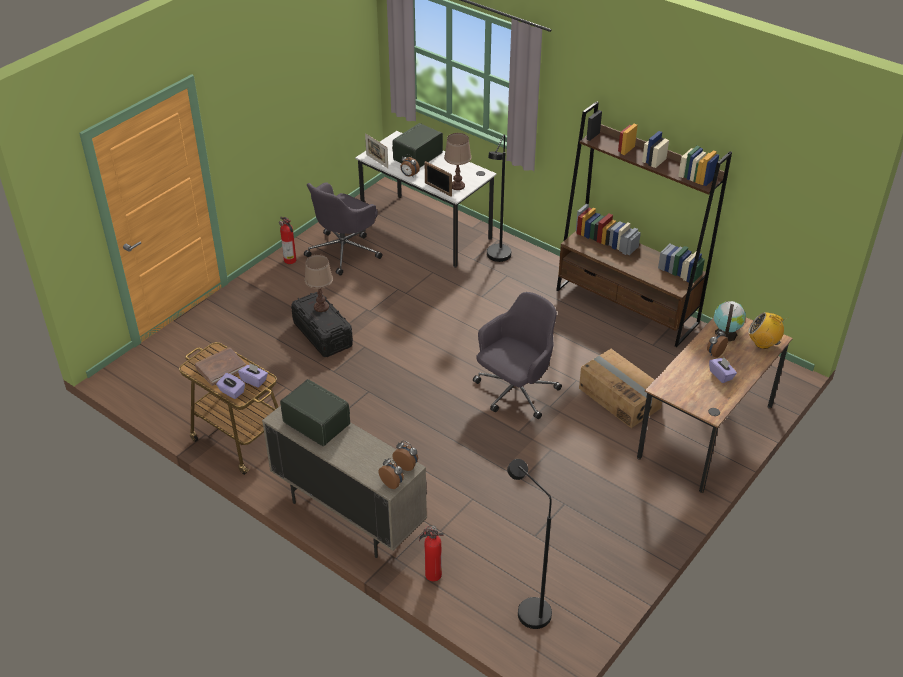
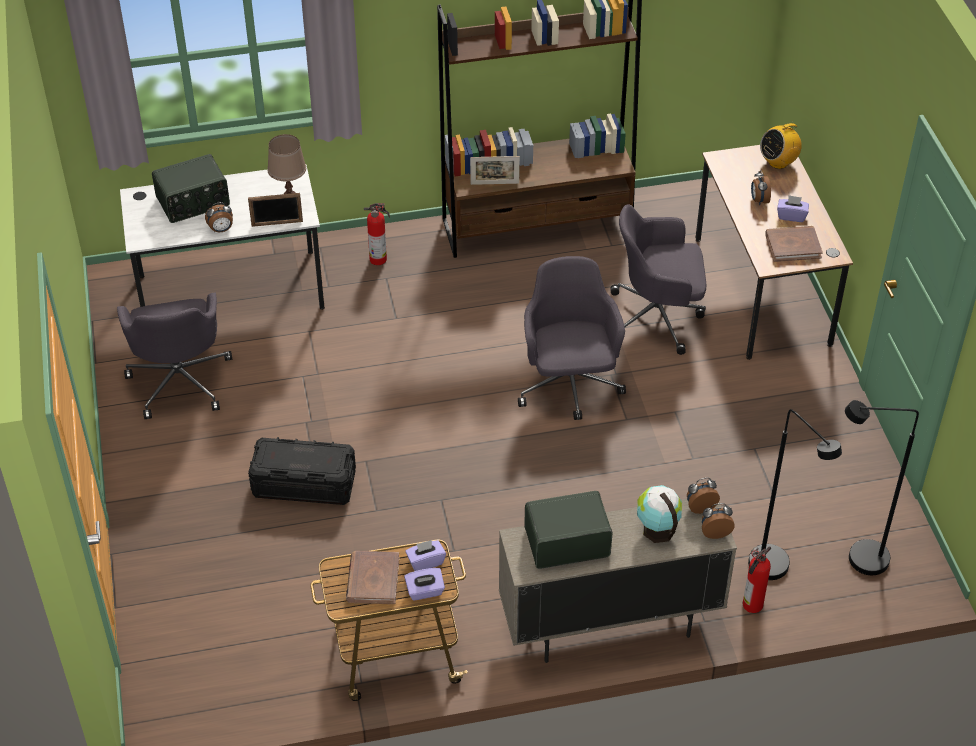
camera: 50 degrees left, 5 degrees up
fire extinguisher [279,217,296,264] -> fire extinguisher moved to [364,203,390,265]
brown table lamp [304,254,333,312] -> none
picture frame [365,133,388,168] -> picture frame moved to [470,156,520,185]
radio [392,123,443,168] -> radio turned 105 degrees counterclockwise [152,154,230,223]
black floor lamp [487,134,511,262] -> black floor lamp moved to [748,409,842,580]
cardboard box [579,349,662,428] -> grey office chair [611,204,707,355]
globe [714,301,746,341] -> globe moved to [637,485,682,543]
none -> brown book [765,226,823,262]

